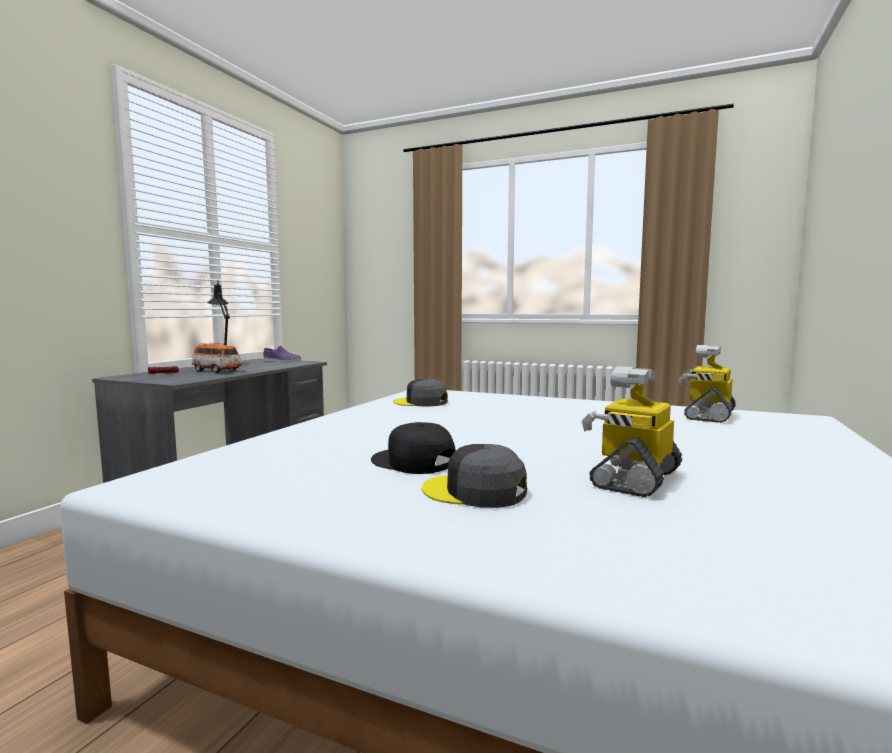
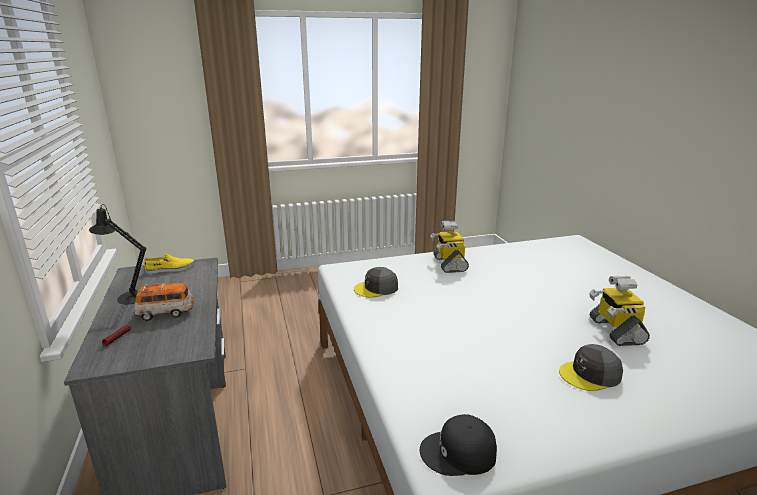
camera: 40 degrees left, 15 degrees up
purple shoe [263,346,302,363] -> yellow shoe [144,253,195,274]
black cap [371,422,456,474] -> black cap moved to [420,414,497,476]
toy robot [678,345,736,423] -> toy robot moved to [430,221,469,273]

